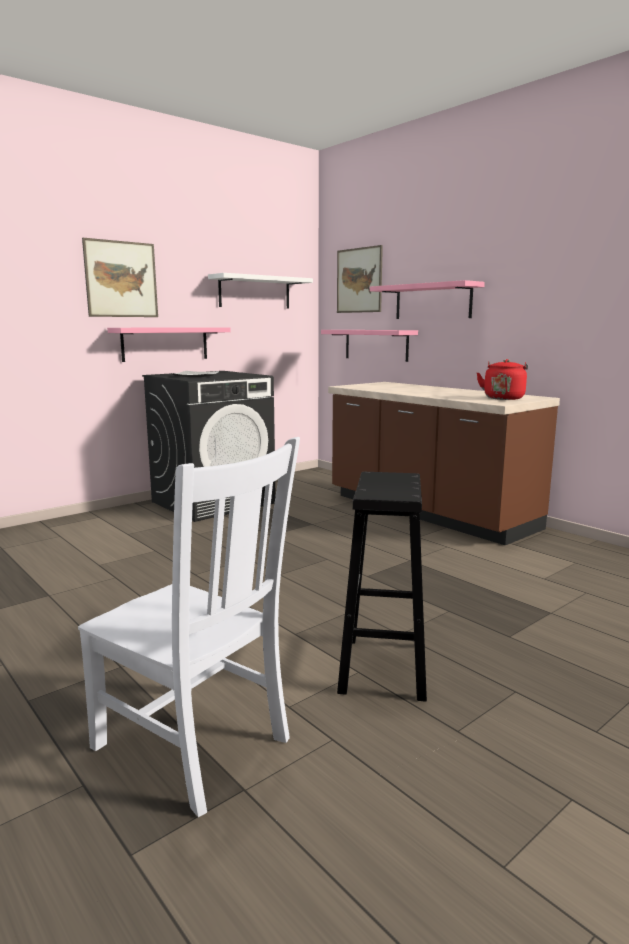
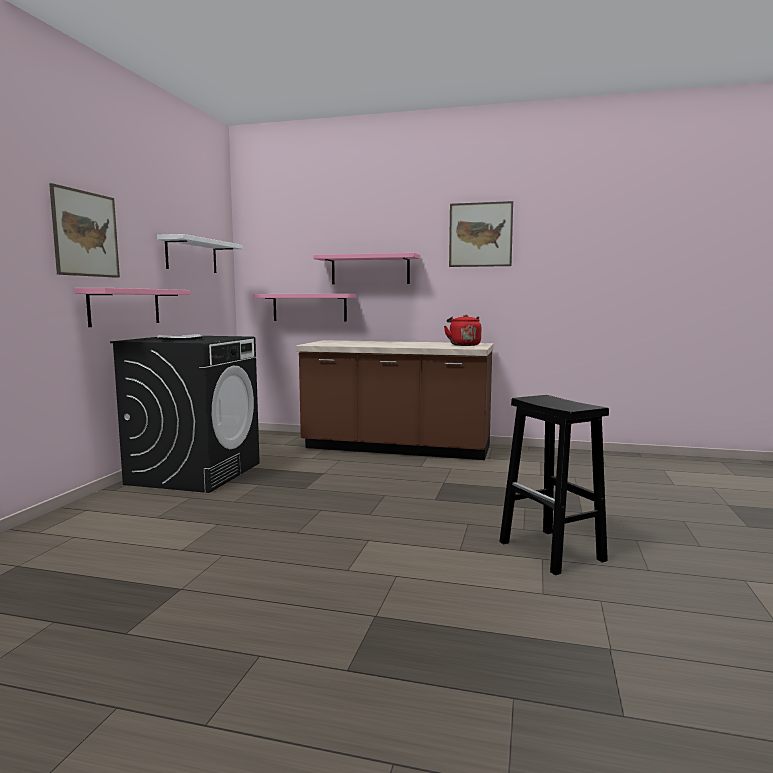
camera: 35 degrees left, 5 degrees down
white chair [78,437,300,817] -> none
picture [337,245,383,313] -> picture moved to [449,201,513,267]

